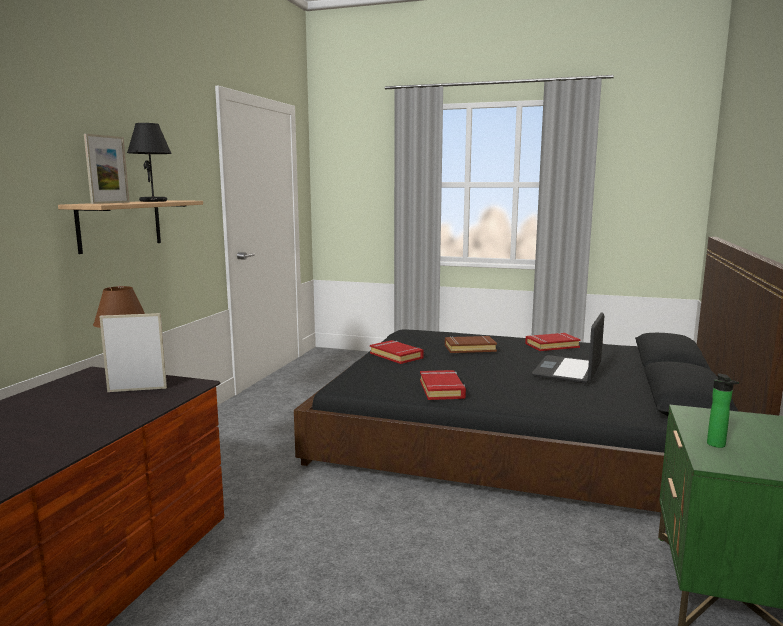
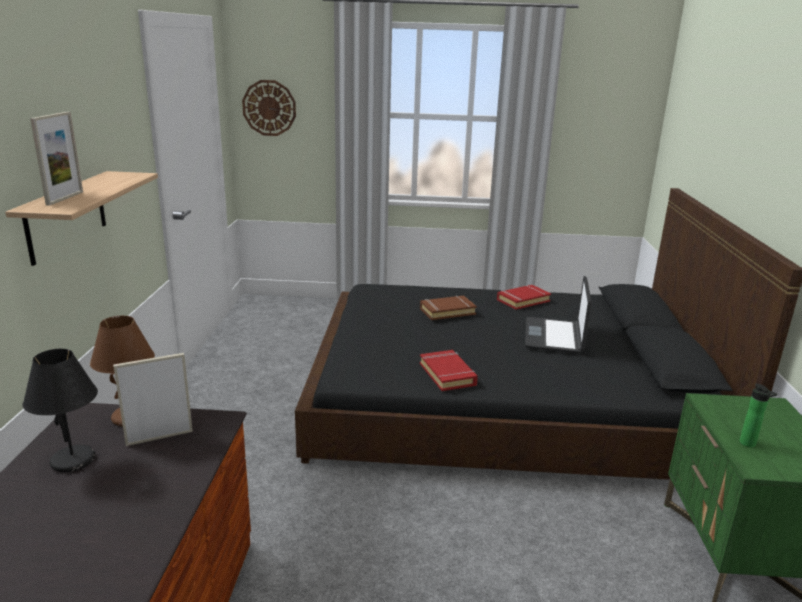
camera: 15 degrees left, 10 degrees up
black table lamp [127,123,172,202] -> black table lamp moved to [23,349,98,472]
red book [370,340,424,364] -> none
none -> wall clock [242,80,296,136]

